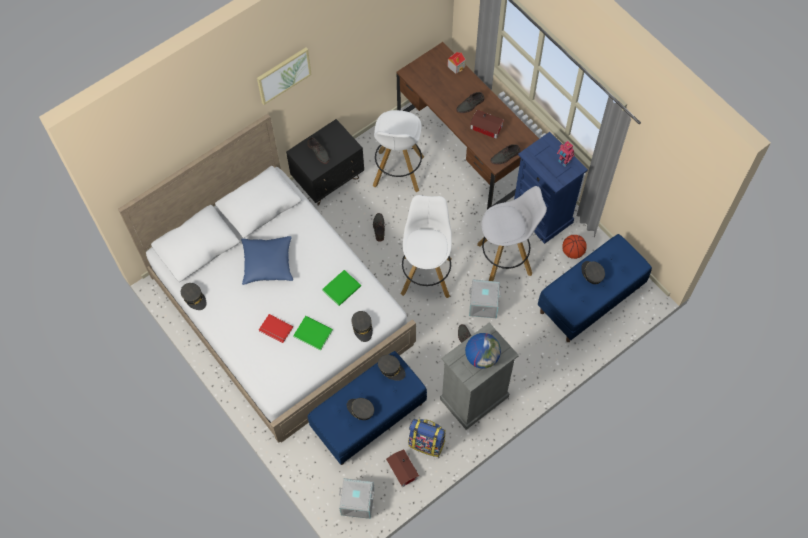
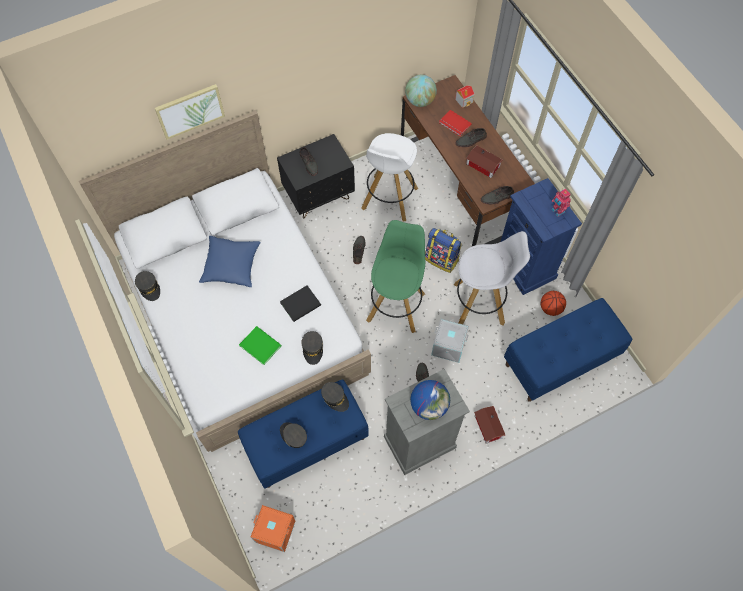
camera: 10 degrees right, 0 degrees up
picture [257,47,312,105] -> picture moved to [155,84,225,140]
red book [259,314,293,343] -> red book moved to [439,110,472,136]
green book [322,270,361,306] -> black book [280,286,321,322]
grey storage box [339,478,374,519] -> orange storage box [251,505,295,552]
toy house [386,449,419,487] -> toy house moved to [474,406,505,443]
white stool [401,195,452,298] -> green stool [366,220,425,333]
backpack [408,419,446,457] -> backpack moved to [425,228,462,273]
grey cap [581,261,605,284] -> none
none -> globe [405,75,437,107]

